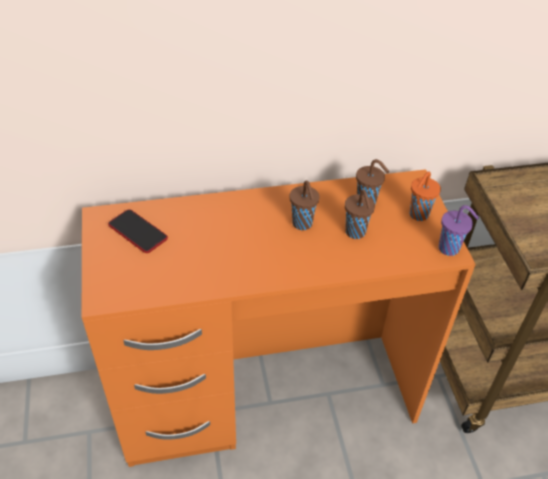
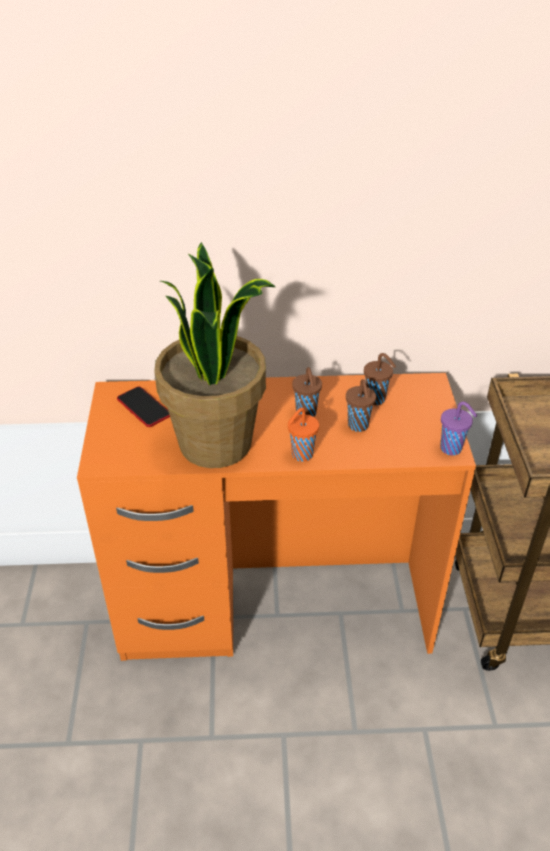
camera: 10 degrees right, 5 degrees down
orange cup [409,172,441,221] -> orange cup moved to [288,408,319,462]
none -> potted plant [154,242,275,468]

